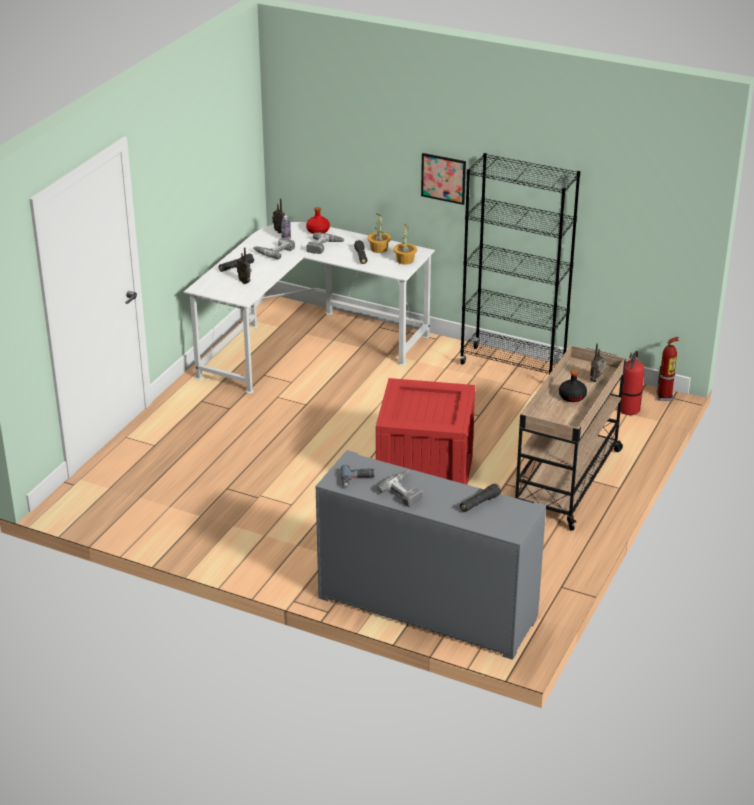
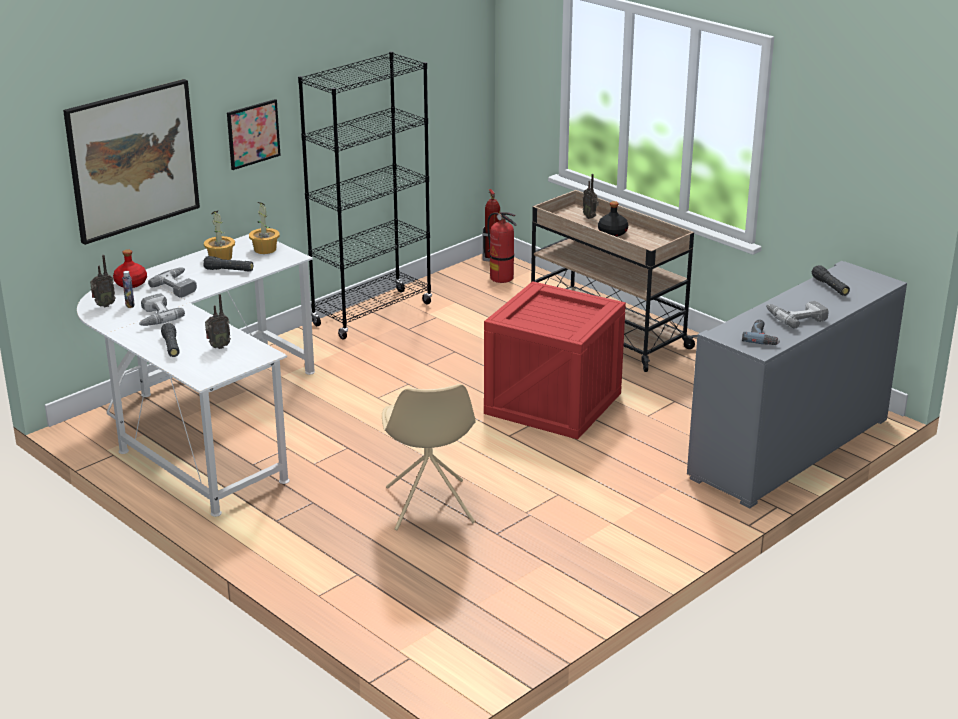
camera: 70 degrees left, 5 degrees down
none -> picture [63,79,200,245]
none -> beige chair [382,384,476,530]

